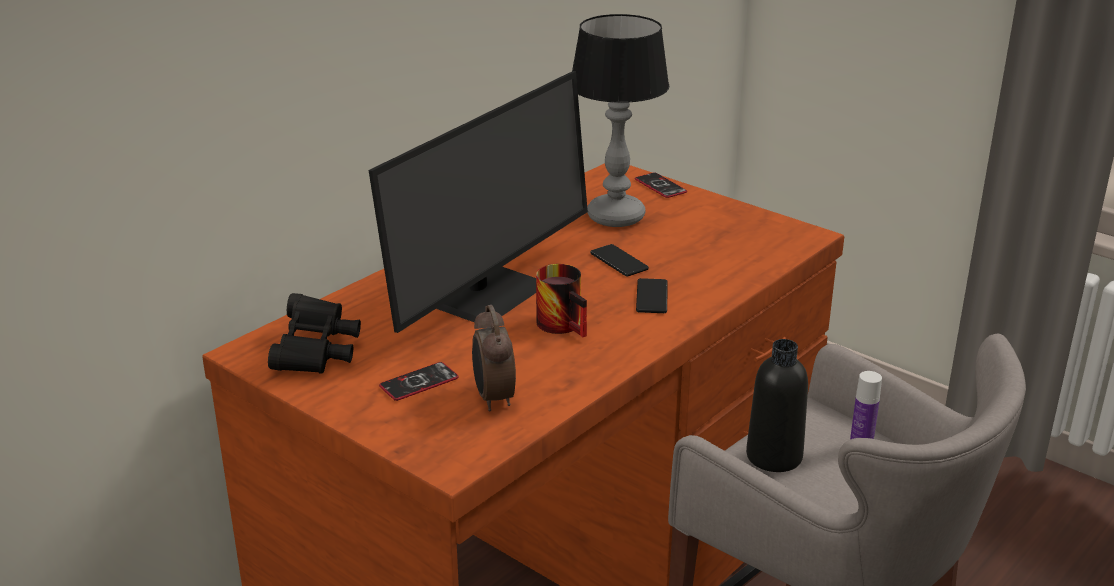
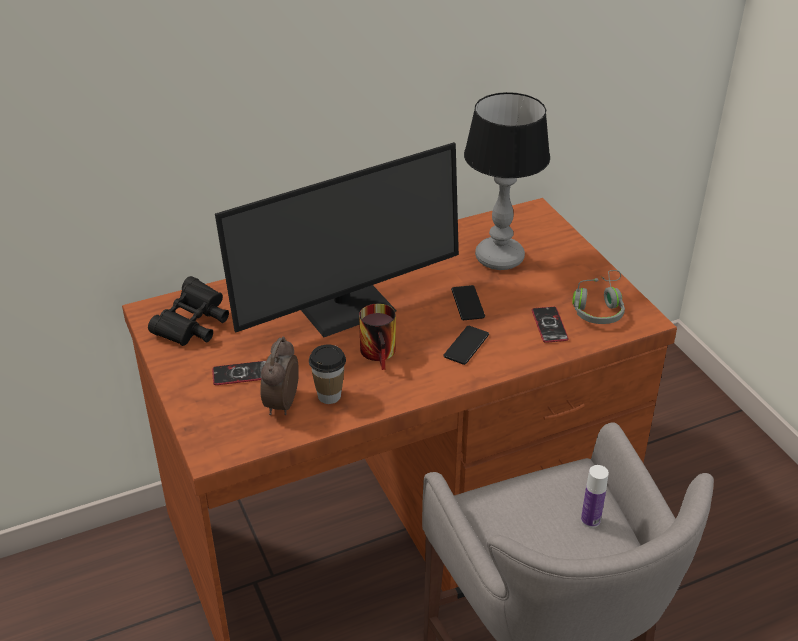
camera: 25 degrees right, 10 degrees up
phone [635,172,687,198] -> phone moved to [532,307,569,343]
black bottle [746,339,808,472] -> none
none -> cup [309,345,346,404]
none -> grey headphones [572,270,625,324]

